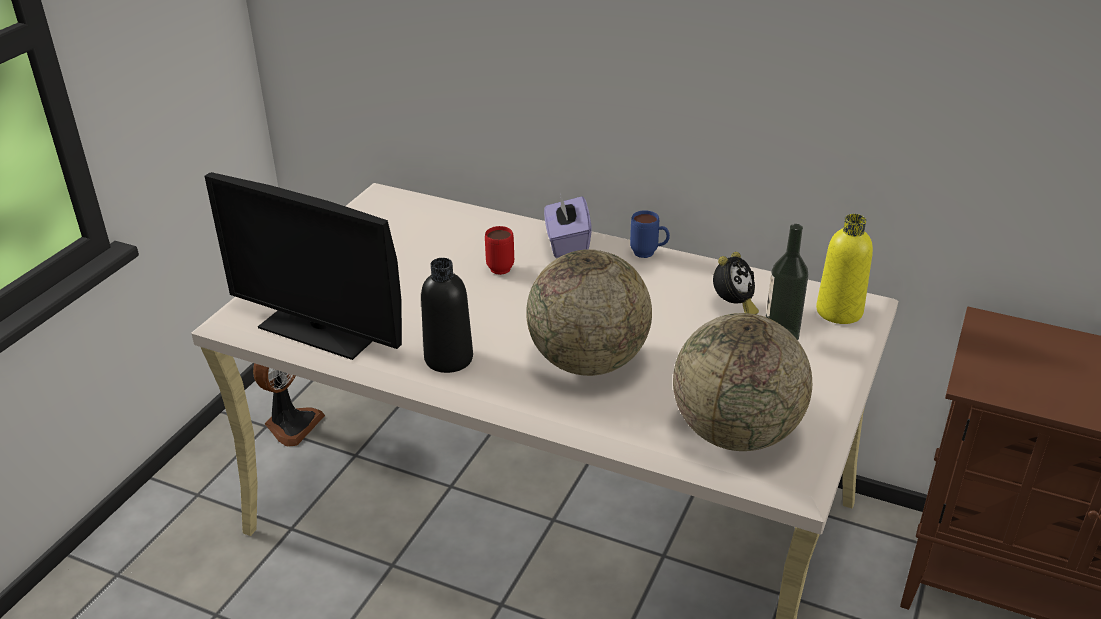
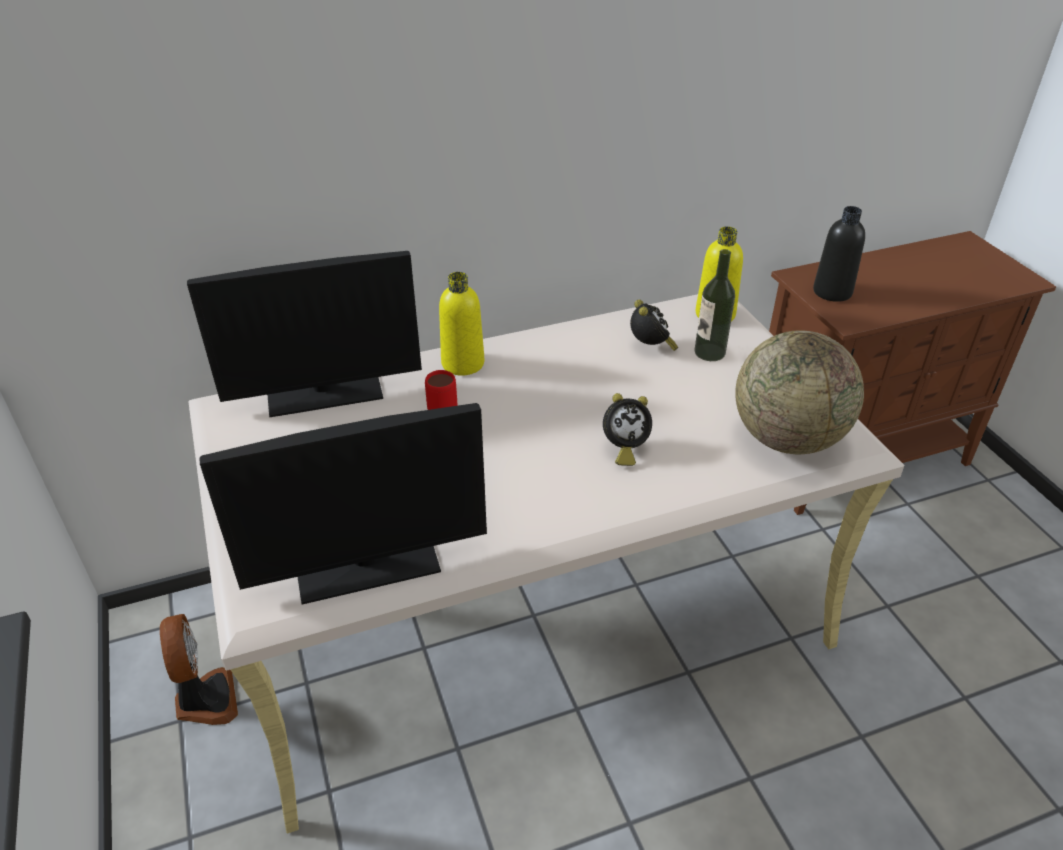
camera: 45 degrees left, 5 degrees up
black bottle [421,258,473,373] -> black bottle moved to [813,206,865,302]
globe [526,249,652,376] -> alarm clock [603,393,652,466]
purple tissue box [544,193,591,258] -> yellow bottle [439,272,484,376]
blue mug [630,210,670,258] -> none
none -> monitor [187,251,422,417]

